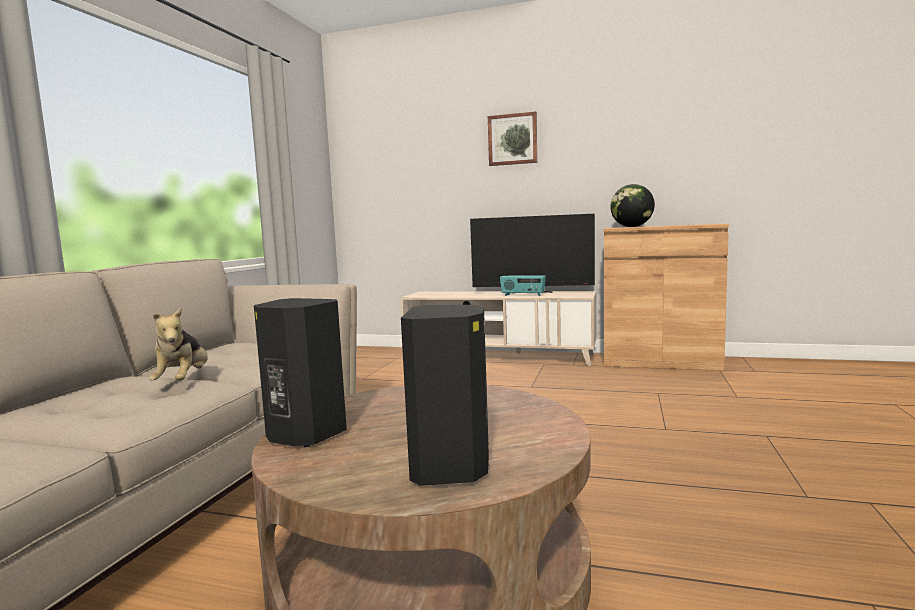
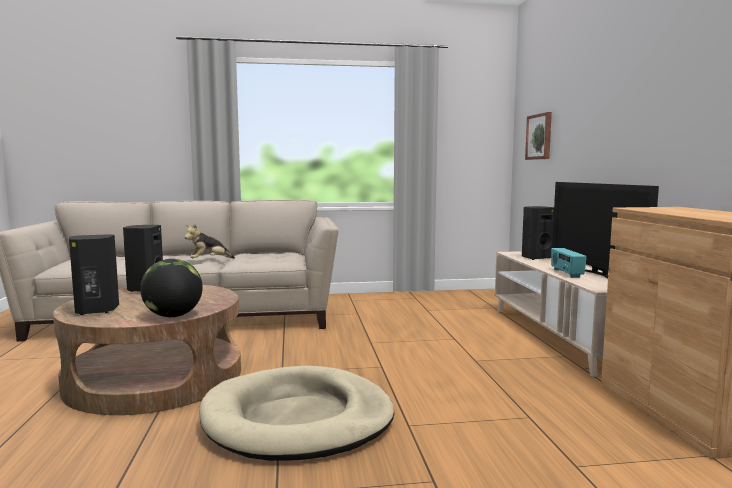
camera: 65 degrees right, 0 degrees up
picture [488,111,537,166] -> picture moved to [525,112,552,160]
globe [610,184,655,227] -> globe moved to [140,259,203,317]
none -> beige dog bed [199,366,394,461]
none -> black speaker [522,206,554,260]

